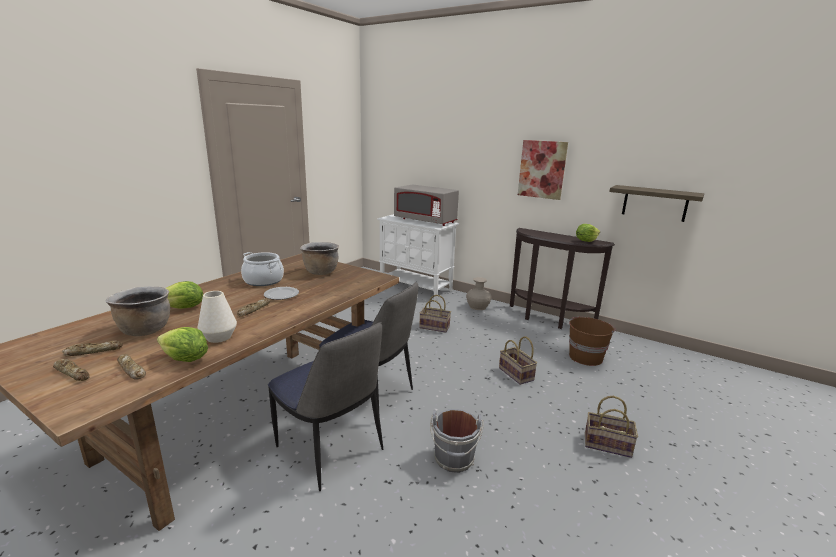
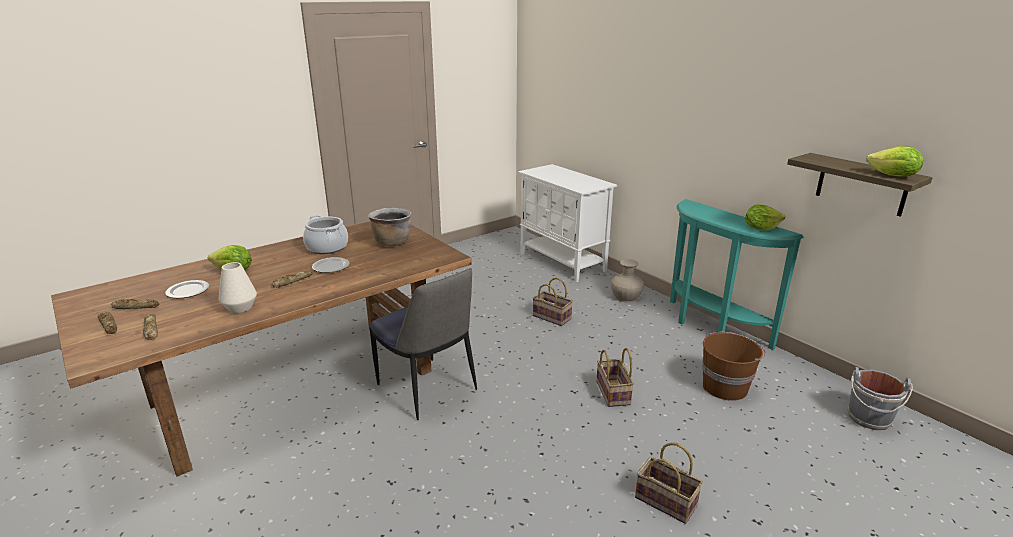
camera: 20 degrees right, 5 degrees up
brown cooking pot [106,287,170,336] -> plate [165,280,209,298]
lettuce [157,327,208,362] -> lettuce moved to [866,146,923,177]
chair [268,322,383,491] -> none
grey microwave [394,184,459,226] -> none
grey bucket [430,409,484,473] -> grey bucket moved to [848,367,913,430]
brown console table [510,228,615,329] -> turquoise console table [670,199,804,350]
picture [518,140,568,200] -> none

